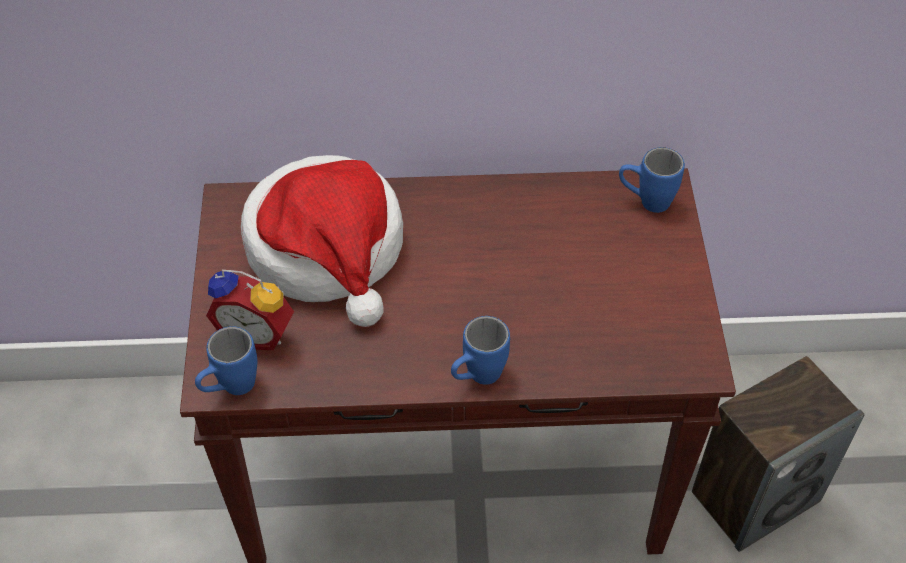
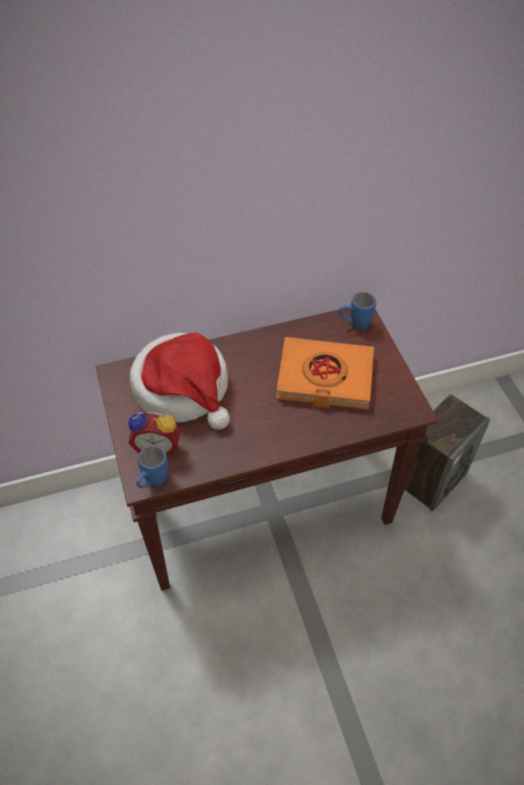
camera: 15 degrees left, 0 degrees up
blue mug [451,316,510,385] -> none
none -> orange book [276,337,374,409]

